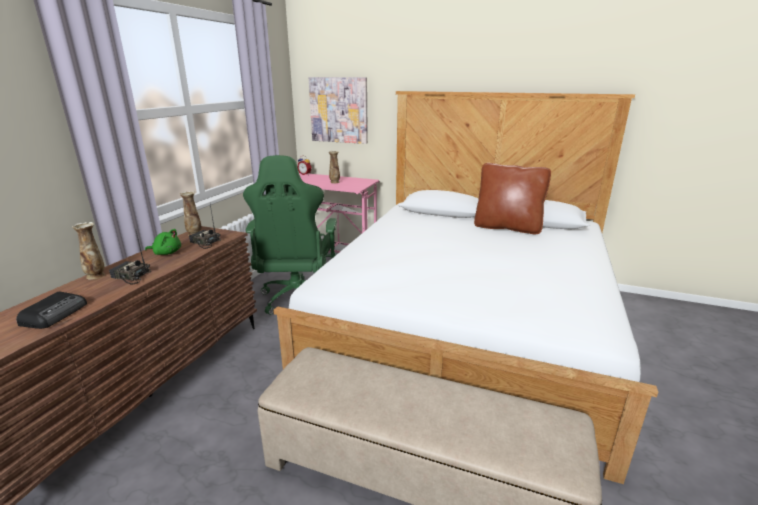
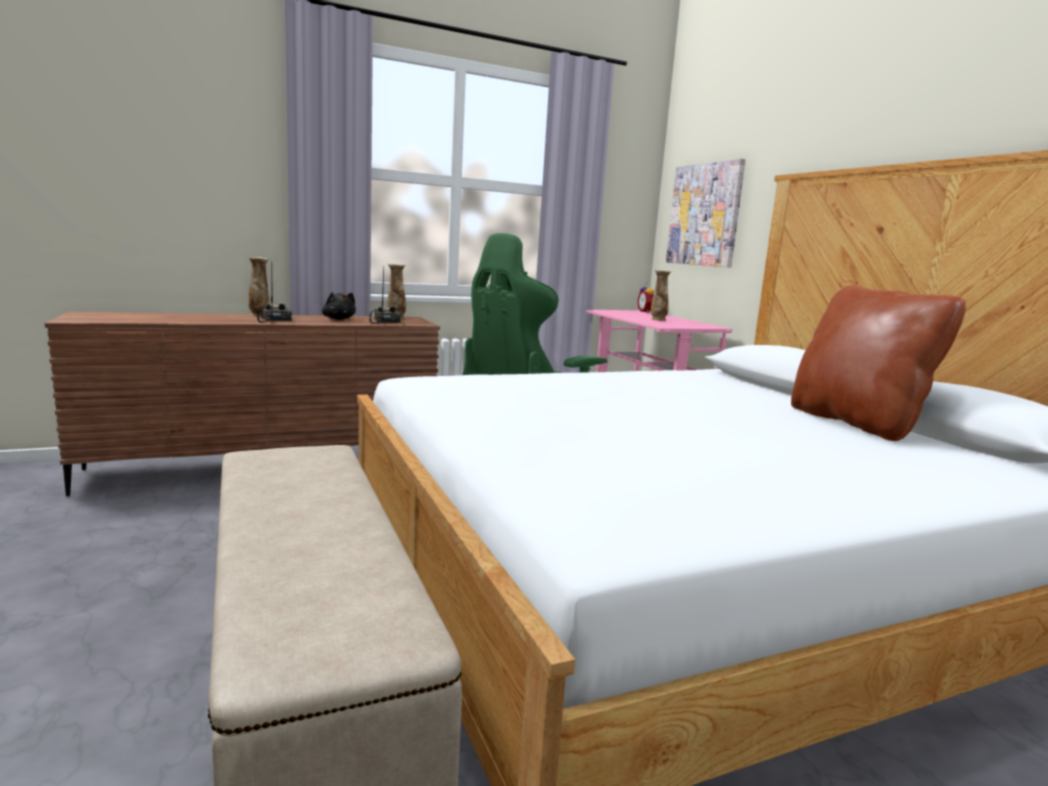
camera: 45 degrees right, 10 degrees down
radio [16,291,87,329] -> none
green plush toy [145,229,181,255] -> black plush toy [322,292,356,320]

